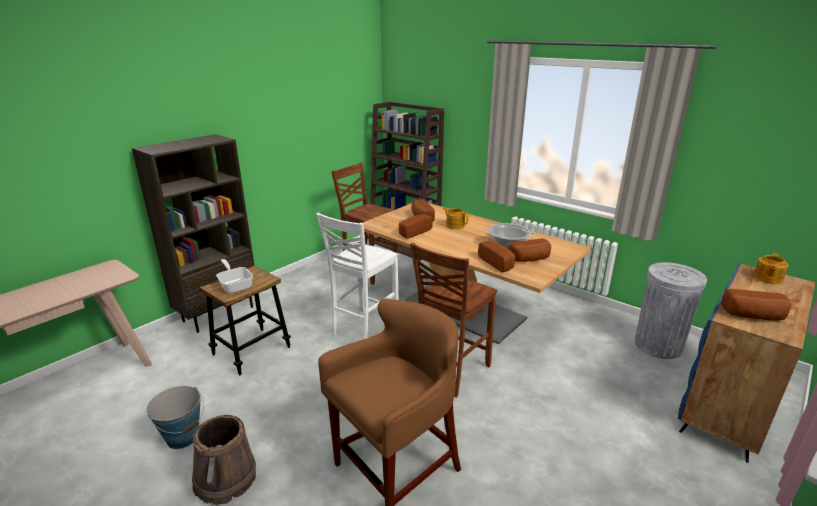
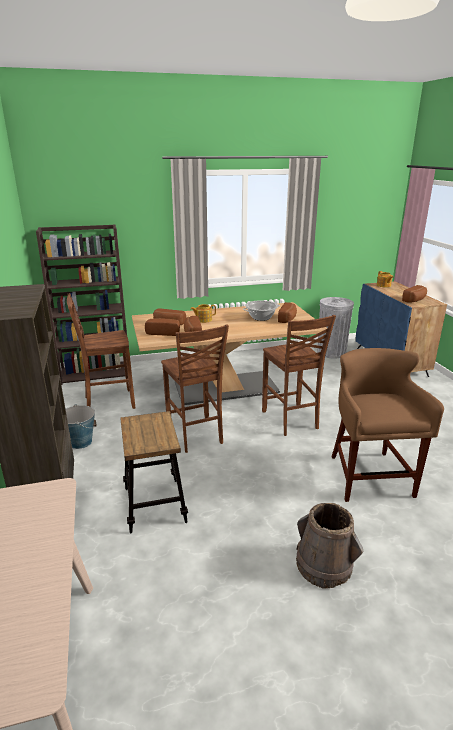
camera: 55 degrees left, 0 degrees up
bucket [146,386,204,449] -> bucket moved to [66,404,97,449]
frying pan [216,259,253,294] -> none
white chair [316,213,399,339] -> brown chair [161,324,229,453]
bread [478,241,515,272] -> bread moved to [145,318,180,336]

